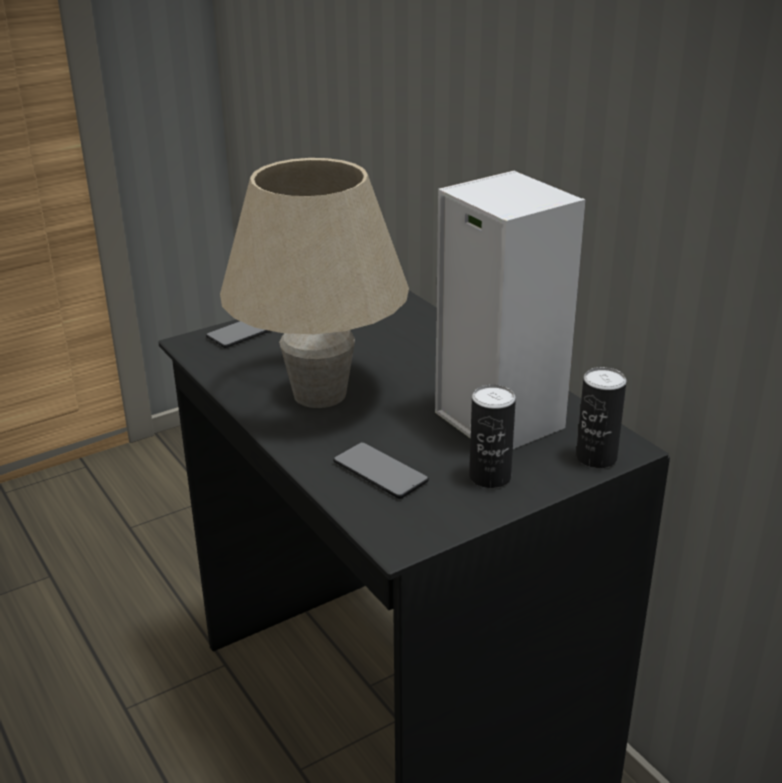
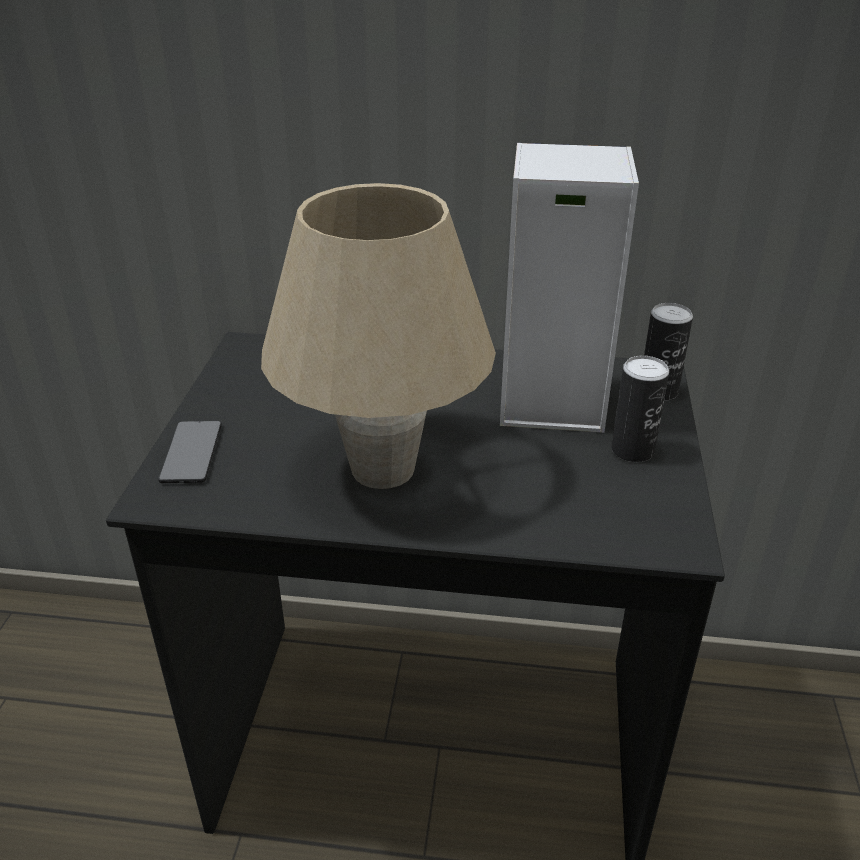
camera: 50 degrees left, 5 degrees up
phone [333,442,429,499] -> none

